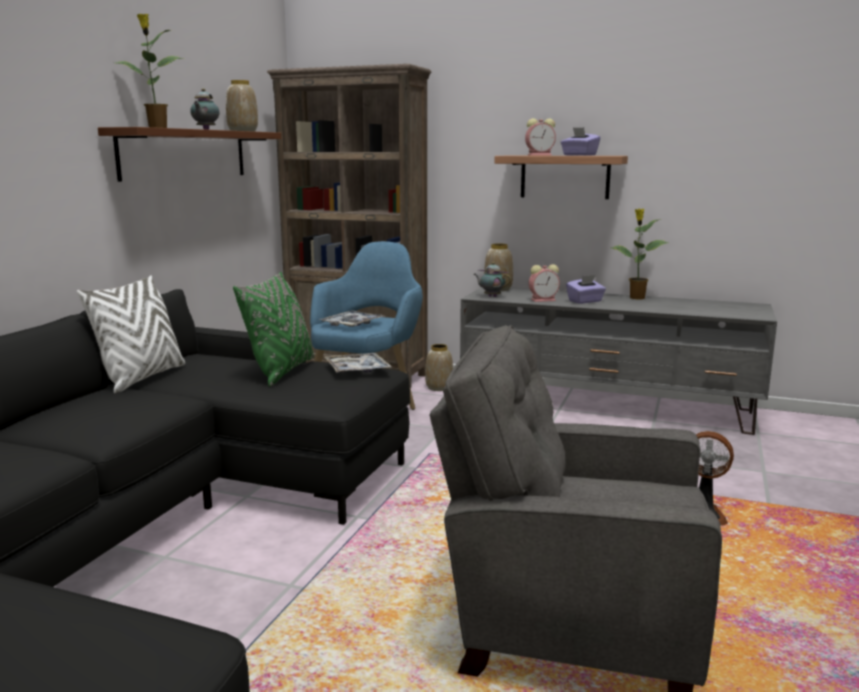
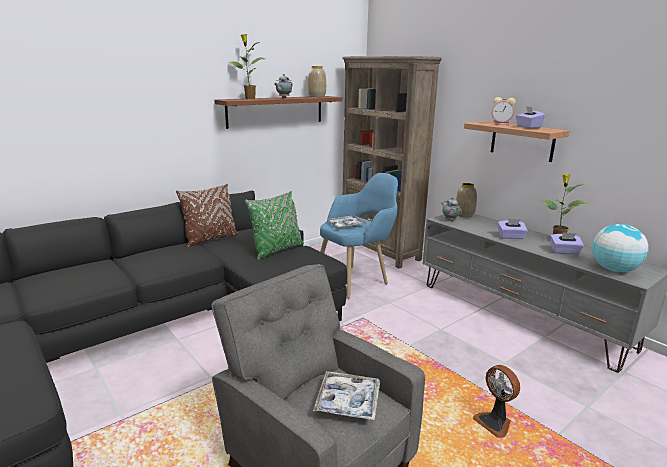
camera: 30 degrees right, 5 degrees up
white pillow [77,275,185,393] -> brown pillow [176,184,239,247]
tray [325,353,391,372] -> tray moved to [313,371,380,420]
vase [425,344,453,391] -> none
alarm clock [529,264,560,302] -> none
none -> purple tissue box [550,232,584,255]
none -> globe [592,224,649,272]

